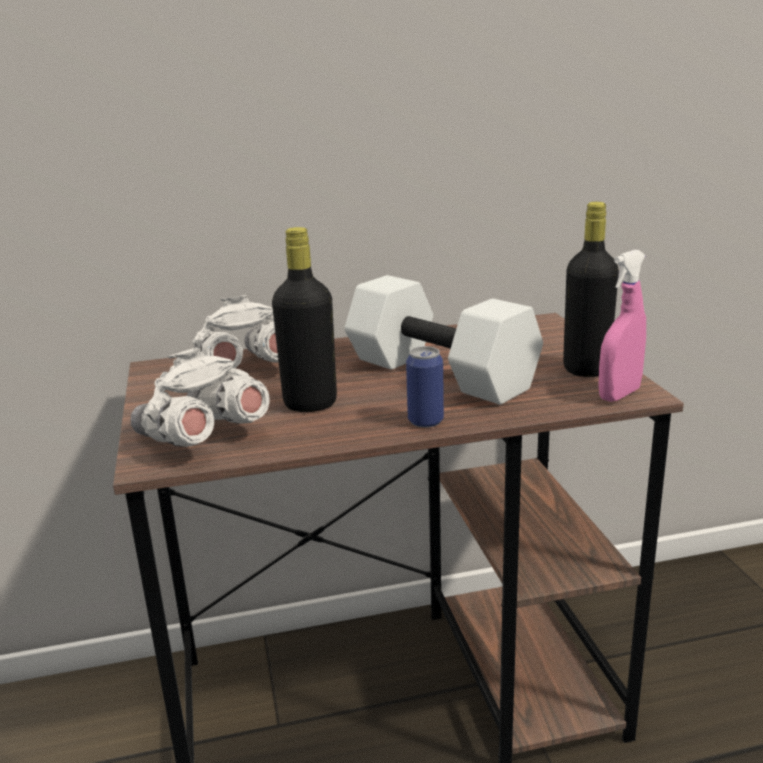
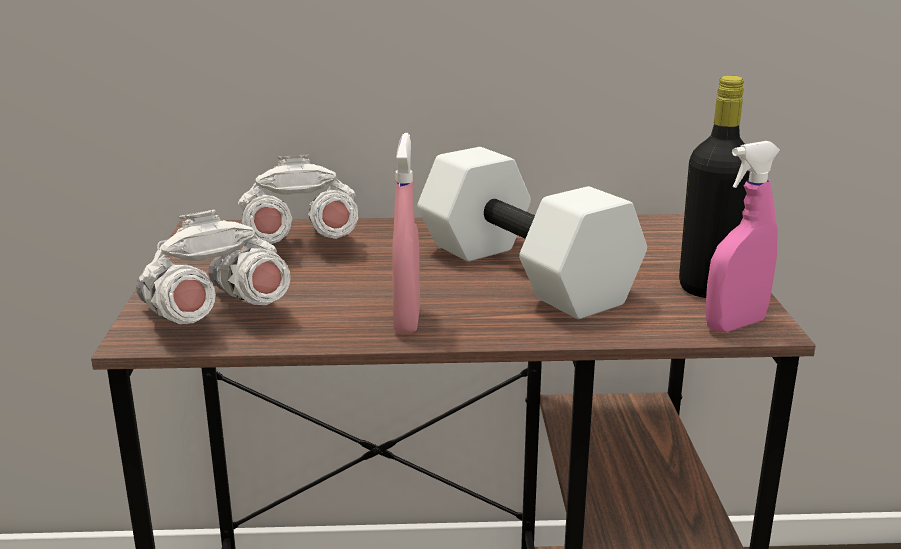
camera: 10 degrees right, 0 degrees up
black bottle [272,227,337,412] -> none
can [406,346,444,428] -> none
none -> pink spray bottle [392,133,420,334]

